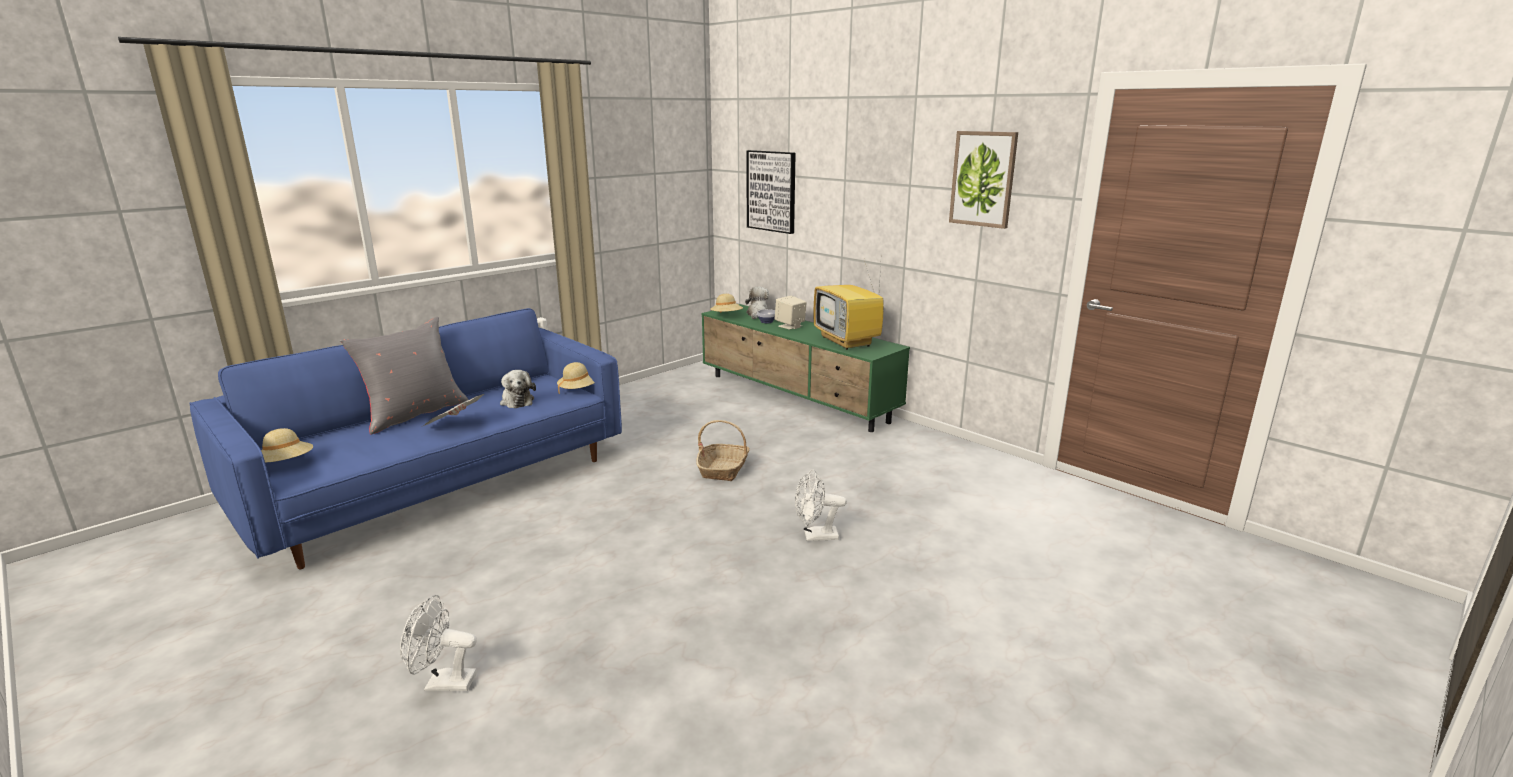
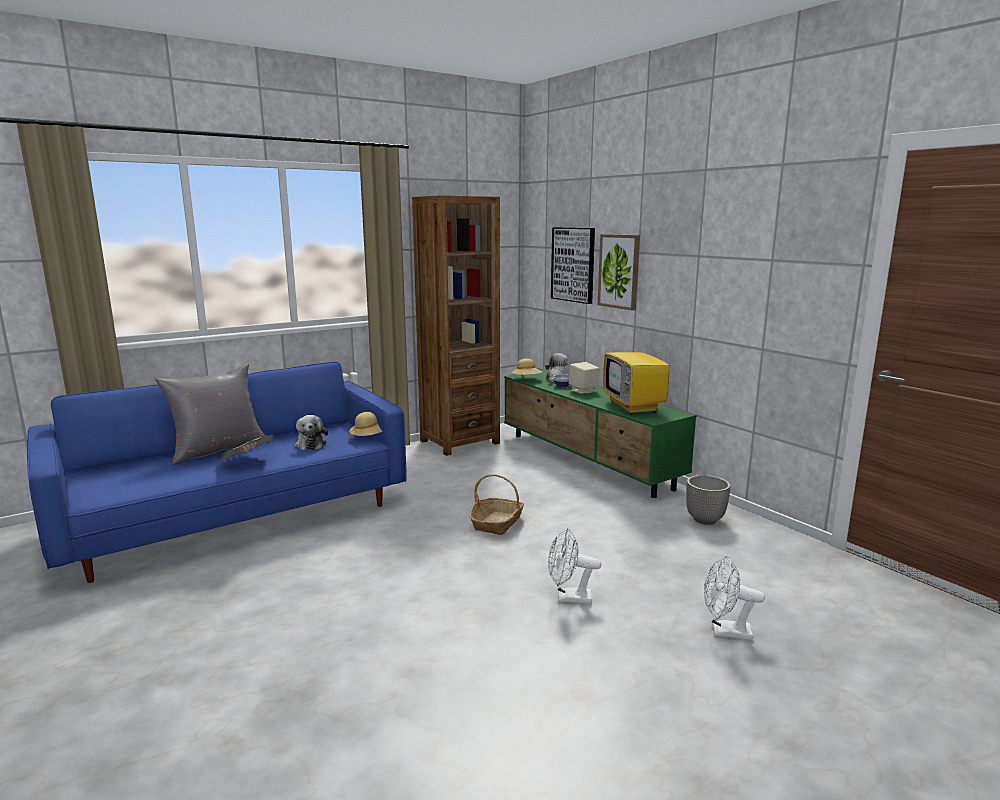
camera: 10 degrees right, 5 degrees down
beige hat [261,428,313,463] -> none
white fan [400,595,477,691] -> white fan moved to [704,556,765,640]
picture [949,131,1018,229] -> picture moved to [598,234,640,311]
none -> brown bookcase [412,195,500,456]
none -> planter [686,475,731,525]

